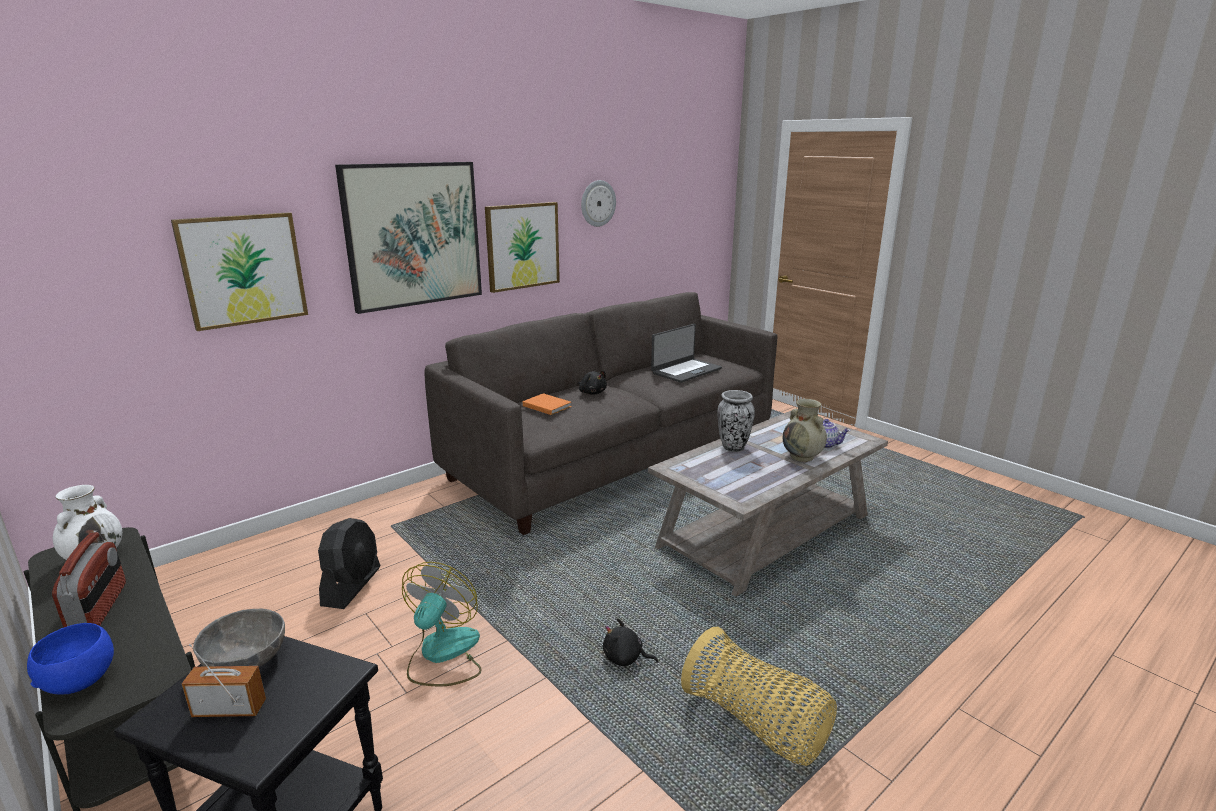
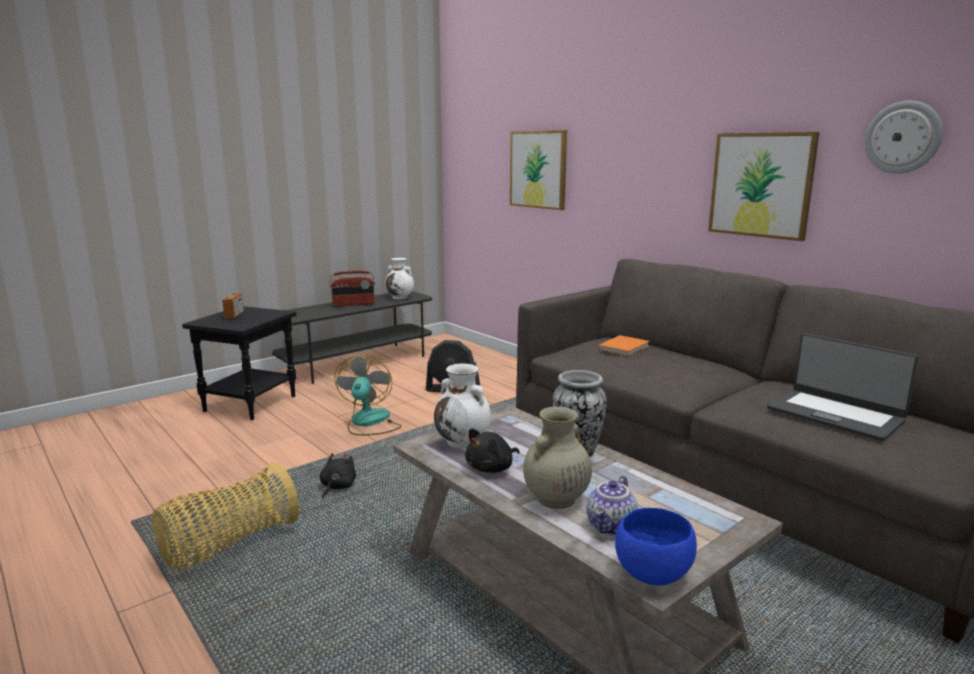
camera: 90 degrees right, 5 degrees down
blue bowl [27,623,114,694] -> blue bowl moved to [615,508,697,586]
grey bowl [193,609,285,667] -> none
picture [335,162,482,314] -> none
fan [402,562,482,687] -> fan turned 105 degrees counterclockwise [334,356,401,436]
black plush toy [577,370,607,395] -> black plush toy moved to [465,428,519,473]
none -> white vase [434,364,491,449]

